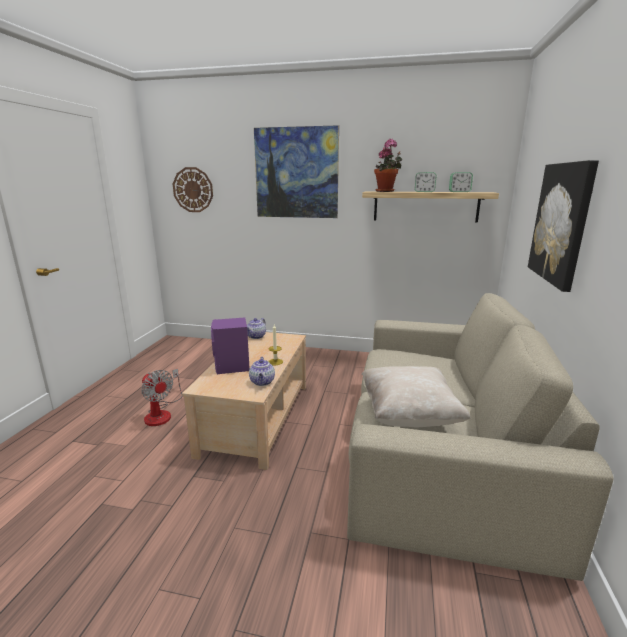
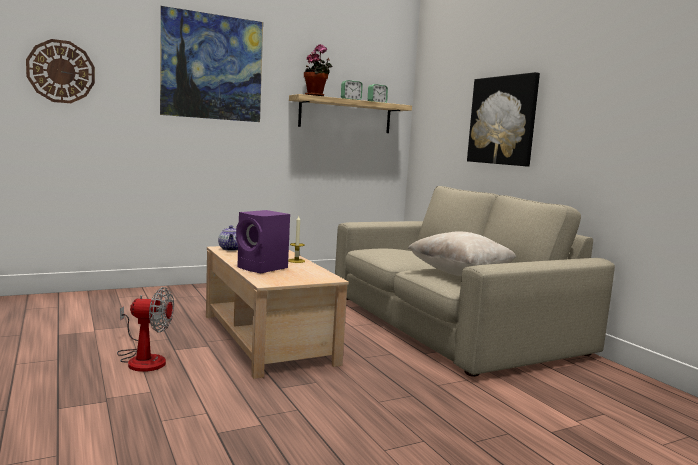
camera: 40 degrees left, 10 degrees down
teapot [249,357,275,386] -> none

